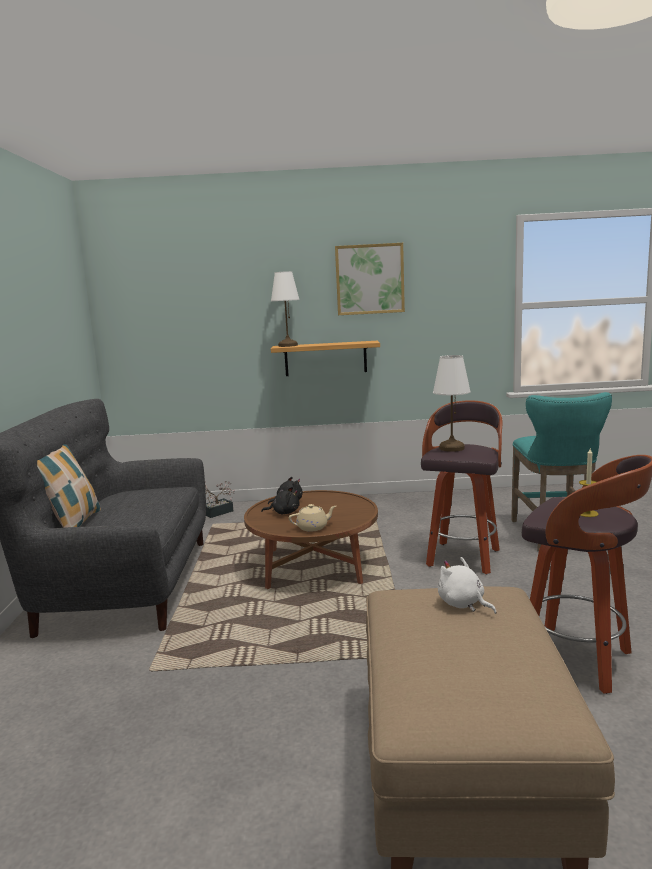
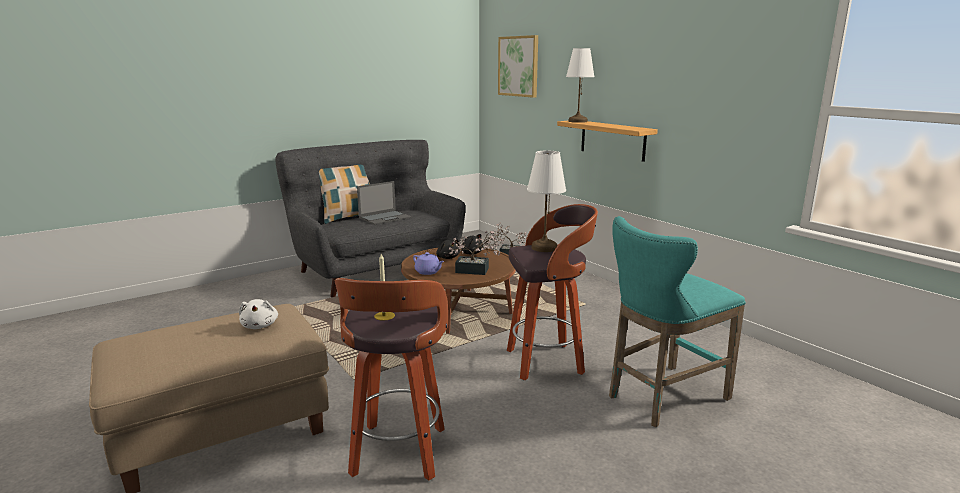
camera: 55 degrees right, 5 degrees up
beige teapot [289,504,336,532] -> purple teapot [413,252,444,275]
picture [335,243,405,315] -> picture moved to [498,35,538,98]
white plush toy [438,557,497,614] -> white plush toy turned 150 degrees clockwise [239,299,278,329]
none -> laptop [357,181,411,225]
none -> potted plant [449,231,500,275]

